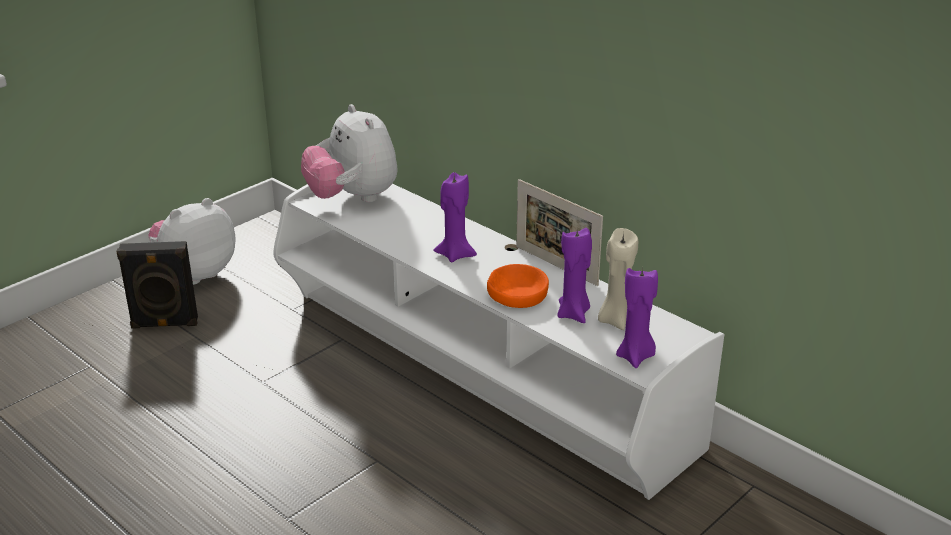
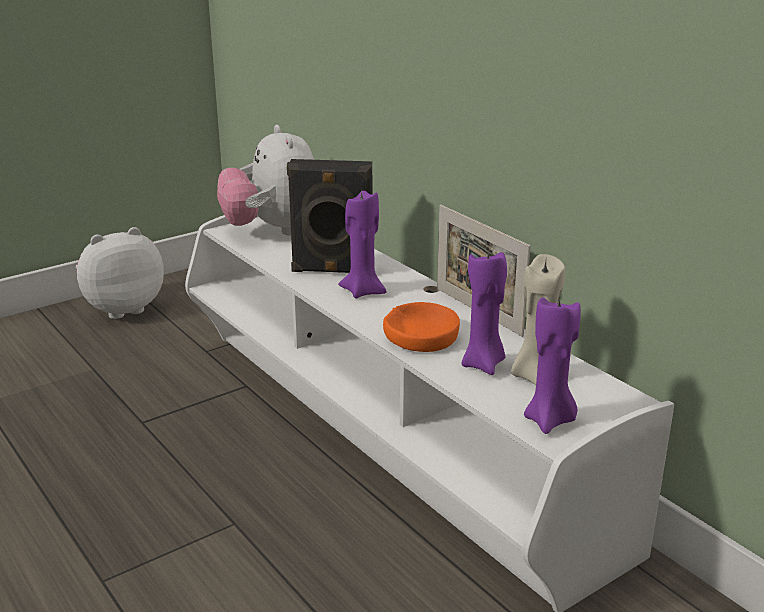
camera: 10 degrees right, 5 degrees down
black speaker [116,241,198,329] -> black speaker moved to [287,159,372,273]

